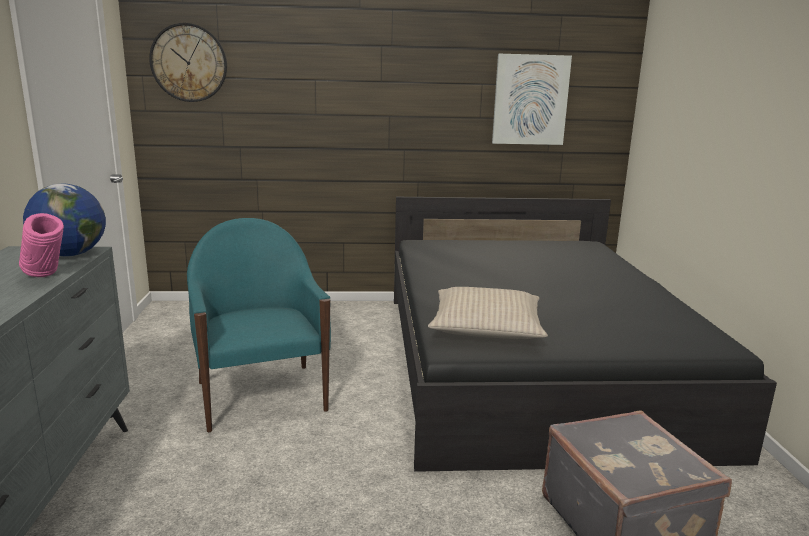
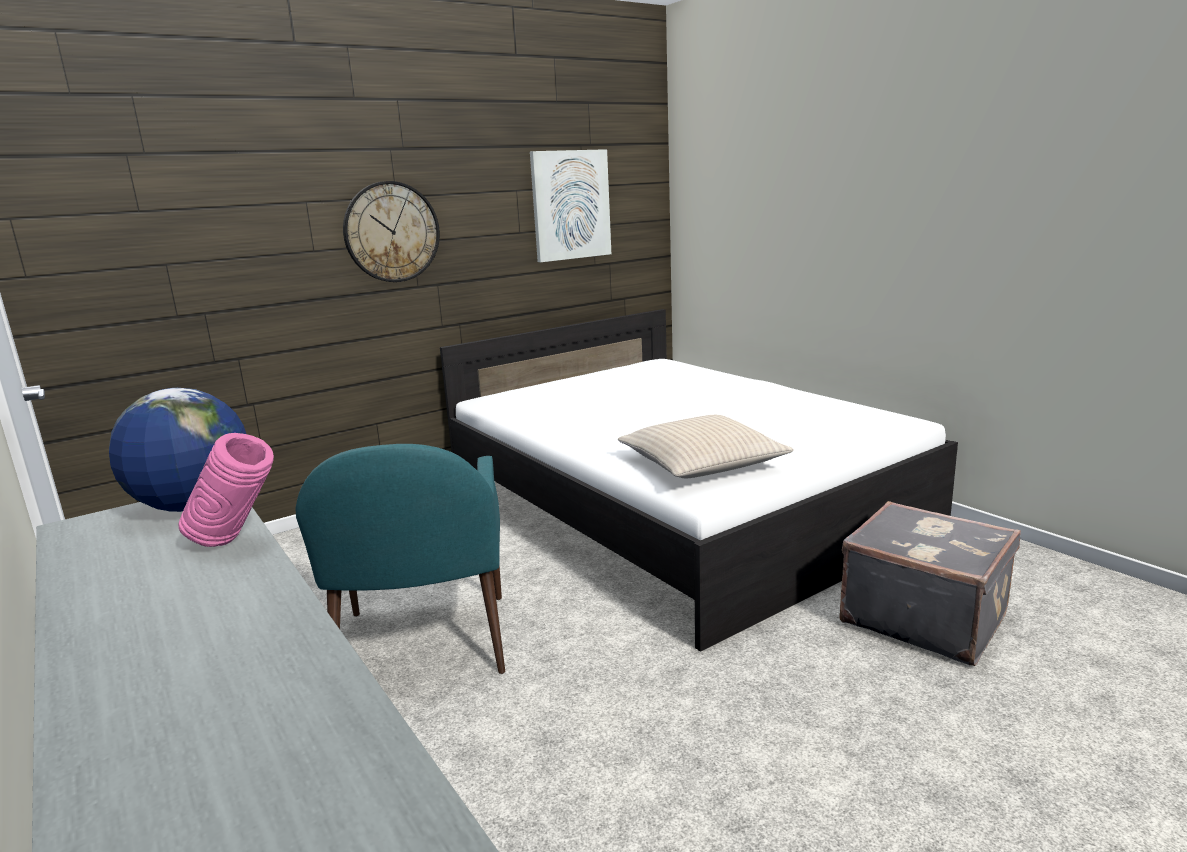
camera: 30 degrees left, 0 degrees up
wall clock [149,23,227,102] -> wall clock moved to [343,181,440,282]
turquoise armchair [187,218,331,433] -> turquoise armchair turned 135 degrees counterclockwise [295,444,505,674]
black bed [394,197,777,472] -> white bed [440,309,958,652]

